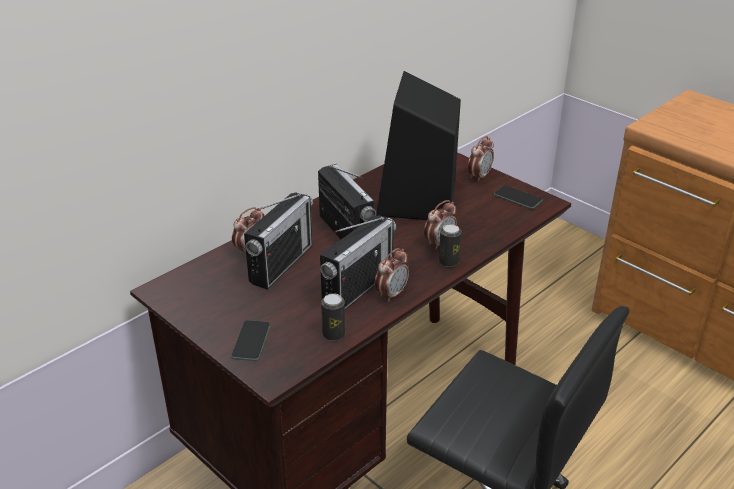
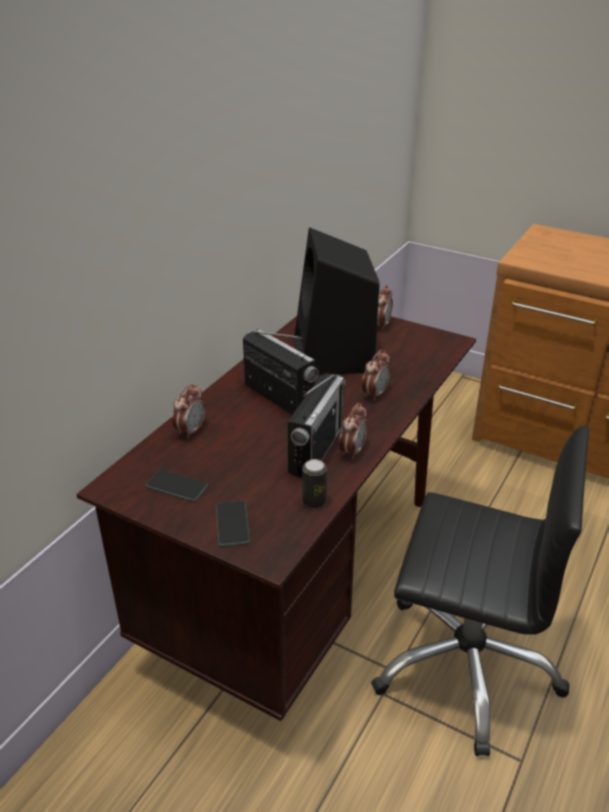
camera: 15 degrees left, 0 degrees up
radio [244,193,313,289] -> none
can [439,224,461,267] -> none
phone [494,185,543,209] -> phone moved to [146,470,208,501]

